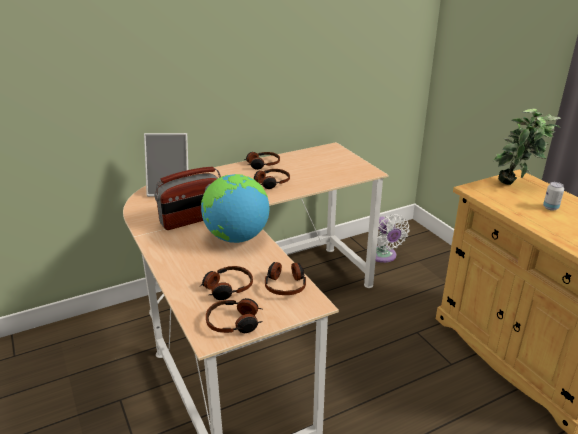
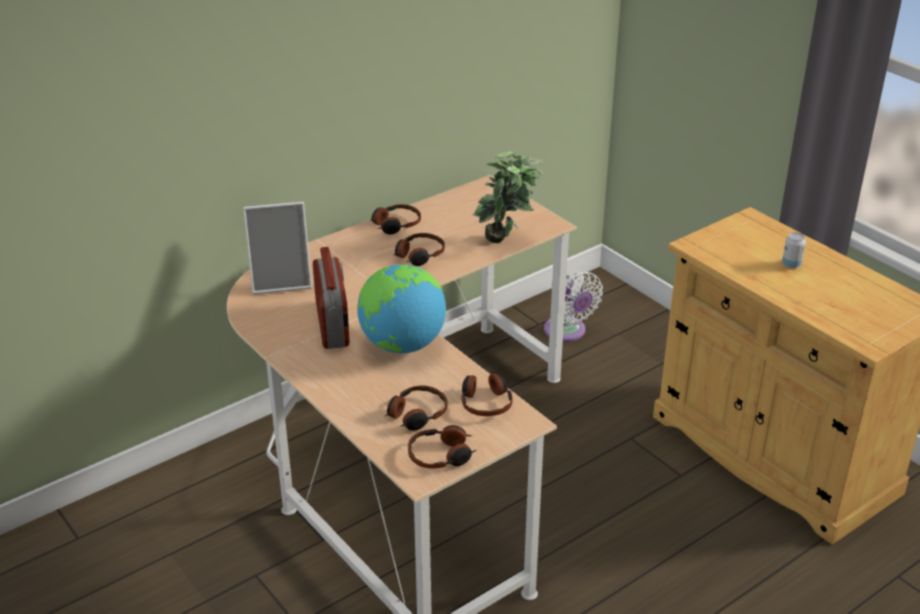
camera: 10 degrees left, 5 degrees up
radio [154,167,221,230] -> radio turned 60 degrees counterclockwise [313,247,350,349]
potted plant [493,108,561,185] -> potted plant moved to [473,151,543,243]

